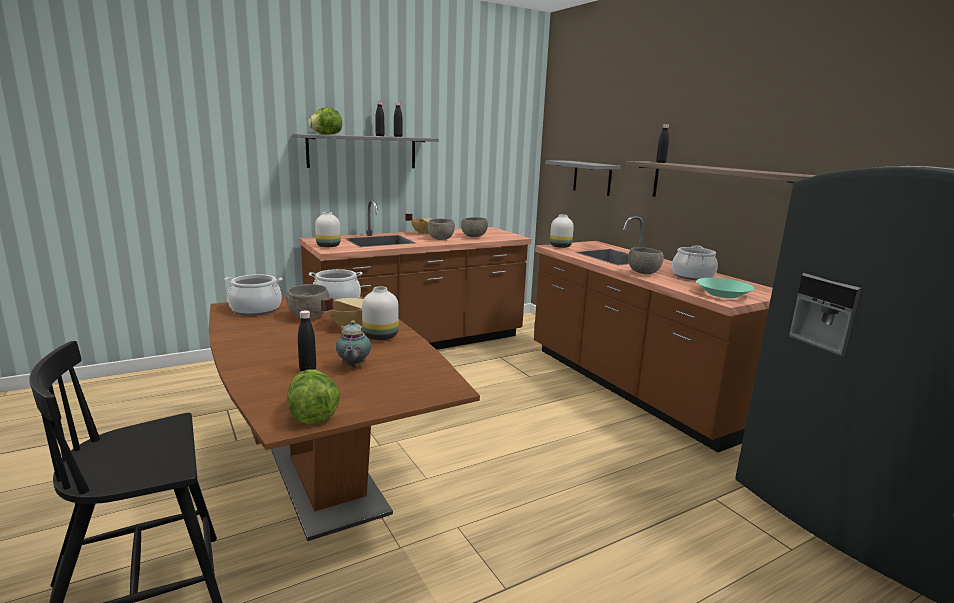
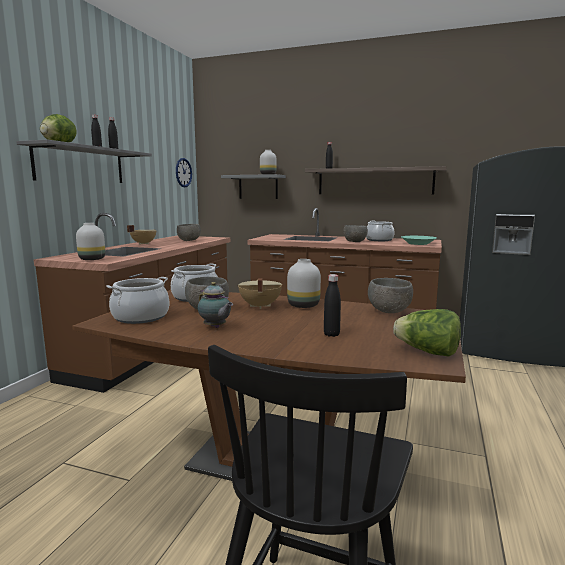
camera: 40 degrees left, 5 degrees down
teapot [336,320,371,368] -> teapot moved to [198,282,233,328]
grey bowl [427,218,455,240] -> grey bowl moved to [368,278,413,313]
white vase [550,215,574,248] -> white vase moved to [260,150,277,175]
none -> wall clock [176,158,192,187]

